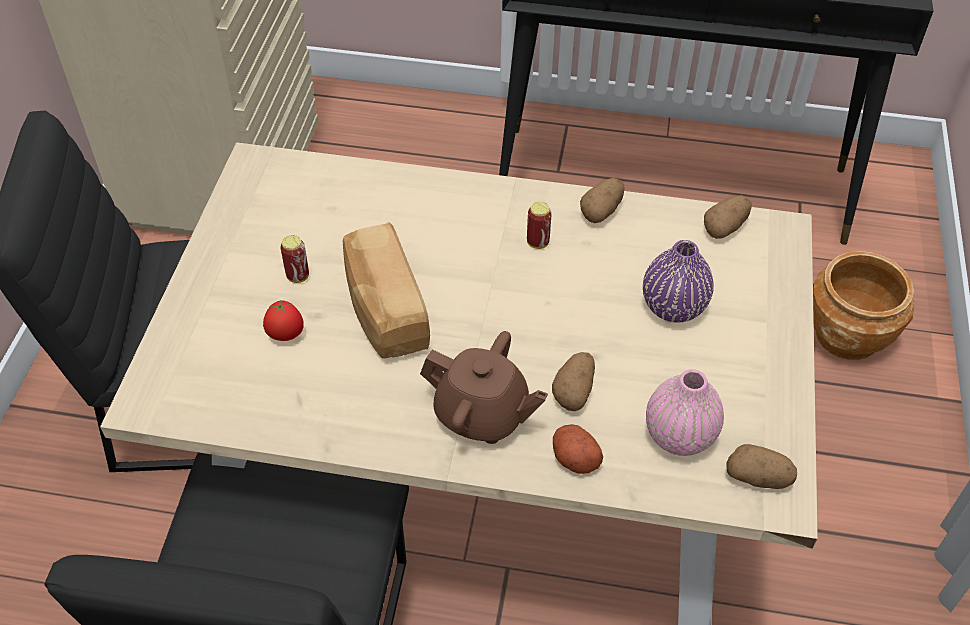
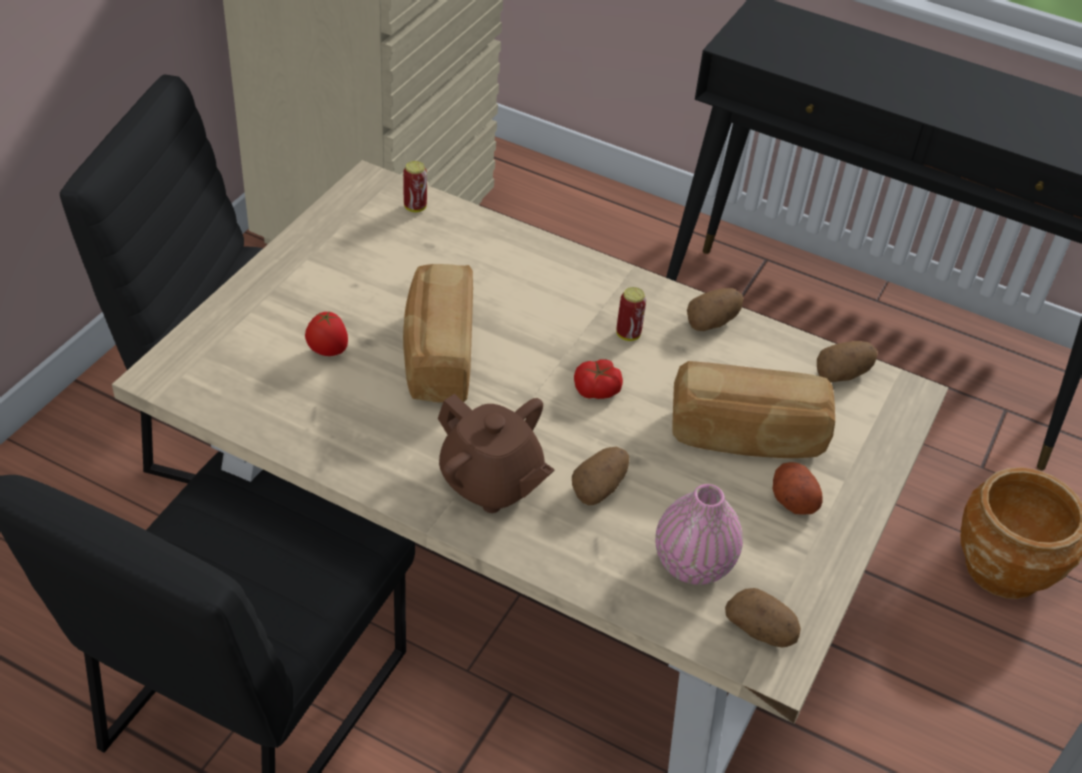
camera: 15 degrees right, 5 degrees down
can [280,235,309,283] -> can moved to [403,161,427,212]
potato [553,424,603,474] -> potato moved to [773,462,823,515]
purple vase [643,240,714,322] -> bread [673,361,835,458]
none -> tomato [574,360,623,399]

